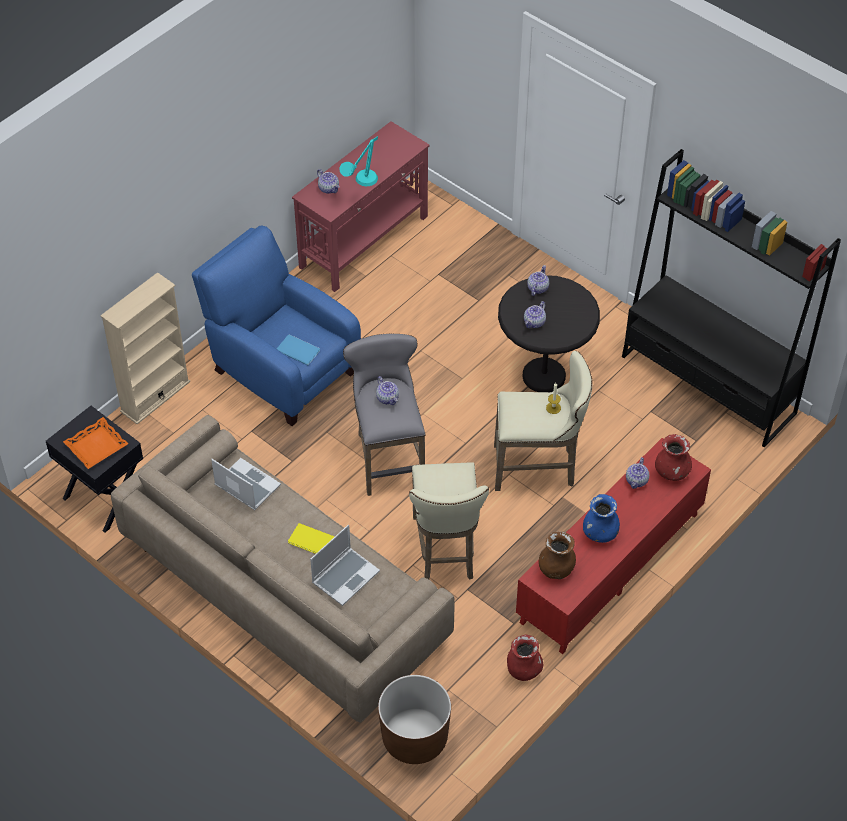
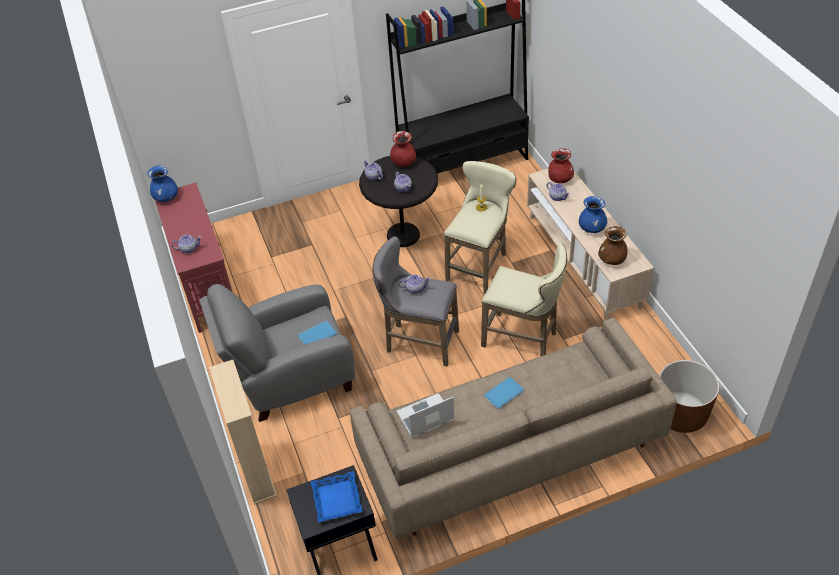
camera: 60 degrees left, 5 degrees down
orange tray [63,417,129,469] -> blue tray [311,471,363,523]
blue armchair [192,225,361,426] -> grey armchair [199,284,355,422]
yellow book [288,523,335,554] -> blue book [484,377,524,409]
laptop [310,525,380,606] -> none
turquoise table lamp [339,136,378,186] -> none
red vase [507,635,543,681] -> red vase moved to [390,131,416,167]
red tv stand [516,438,711,654] -> beige tv stand [527,168,654,320]
none -> blue vase [147,165,178,202]

